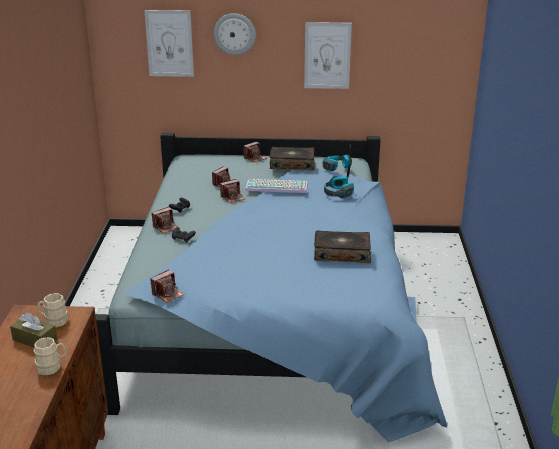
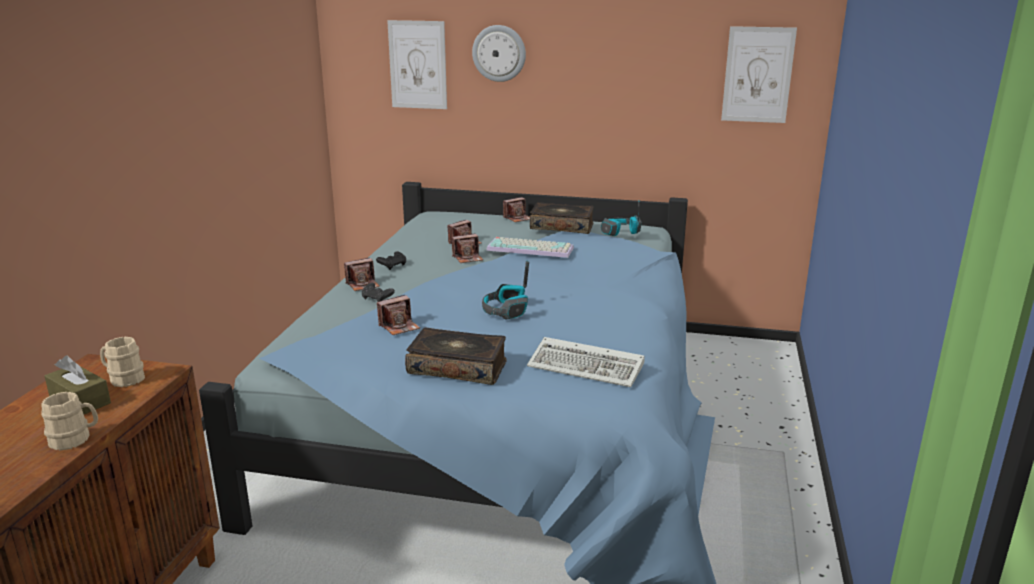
camera: 10 degrees right, 5 degrees down
camera [150,269,185,303] -> camera moved to [377,295,420,335]
picture [304,22,352,89] -> picture moved to [721,26,797,123]
book [314,231,371,263] -> book moved to [405,328,507,385]
headphones [324,161,354,198] -> headphones moved to [482,261,529,319]
none -> keyboard [527,337,645,387]

